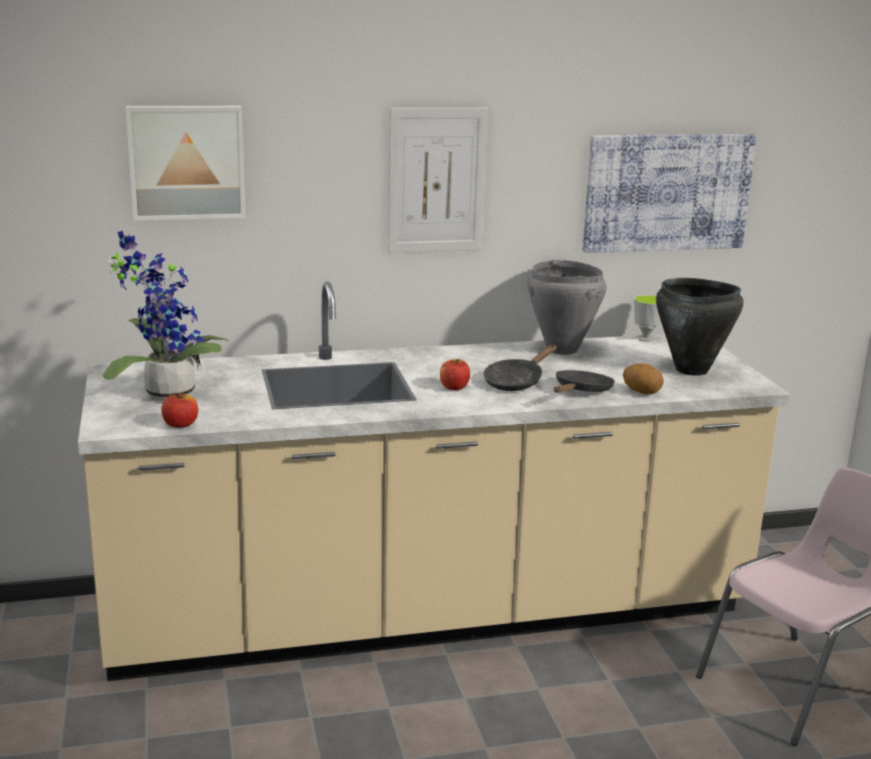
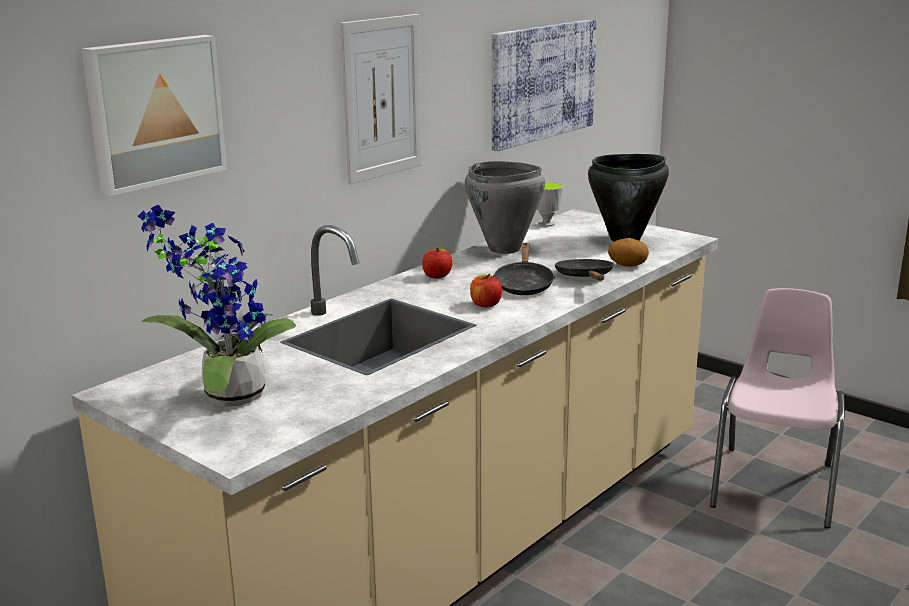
camera: 35 degrees left, 0 degrees up
apple [162,394,198,428] -> apple moved to [422,248,452,279]

